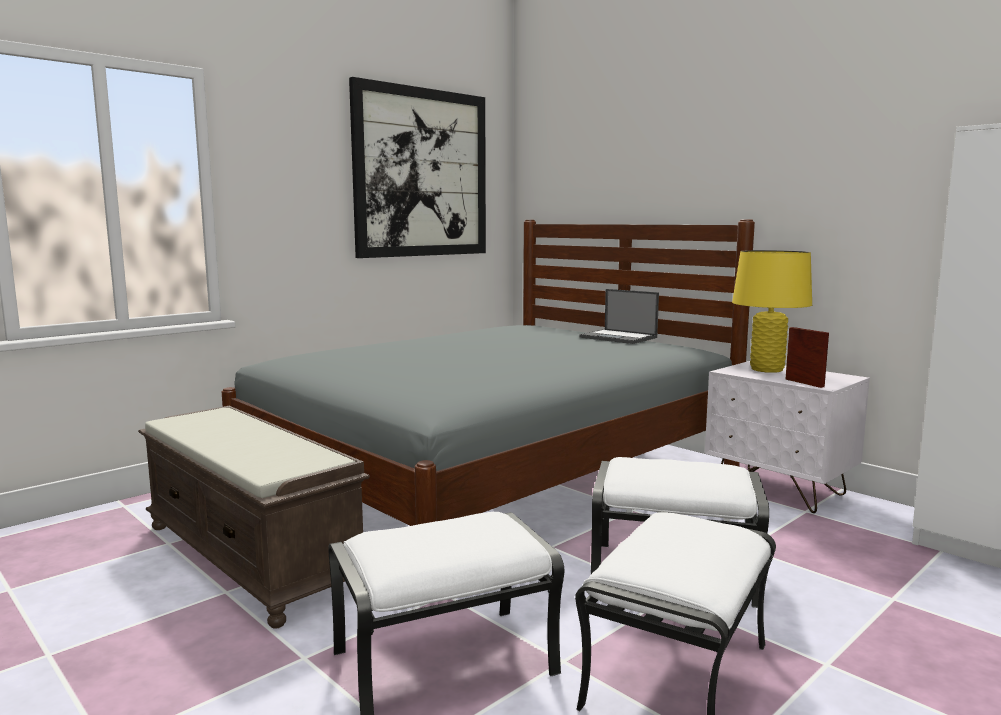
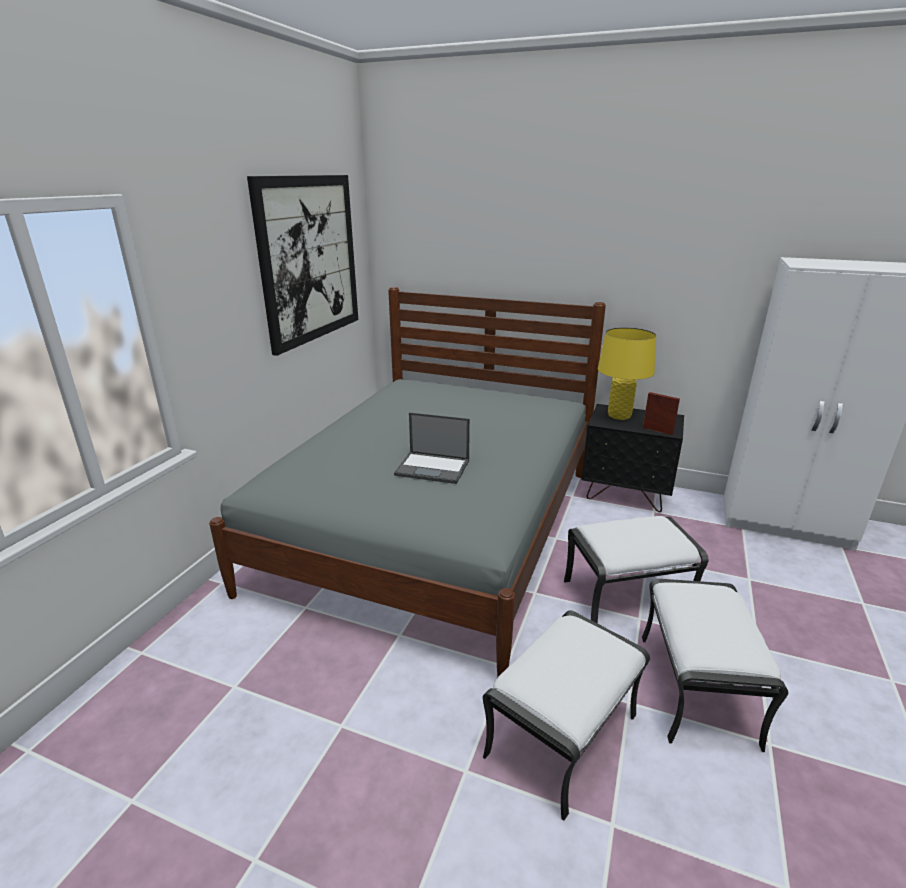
camera: 25 degrees left, 15 degrees up
brown bench [138,406,370,628] -> none
laptop [579,289,659,344] -> laptop moved to [394,412,470,484]
white nightstand [705,361,870,513] -> black nightstand [581,404,684,512]

